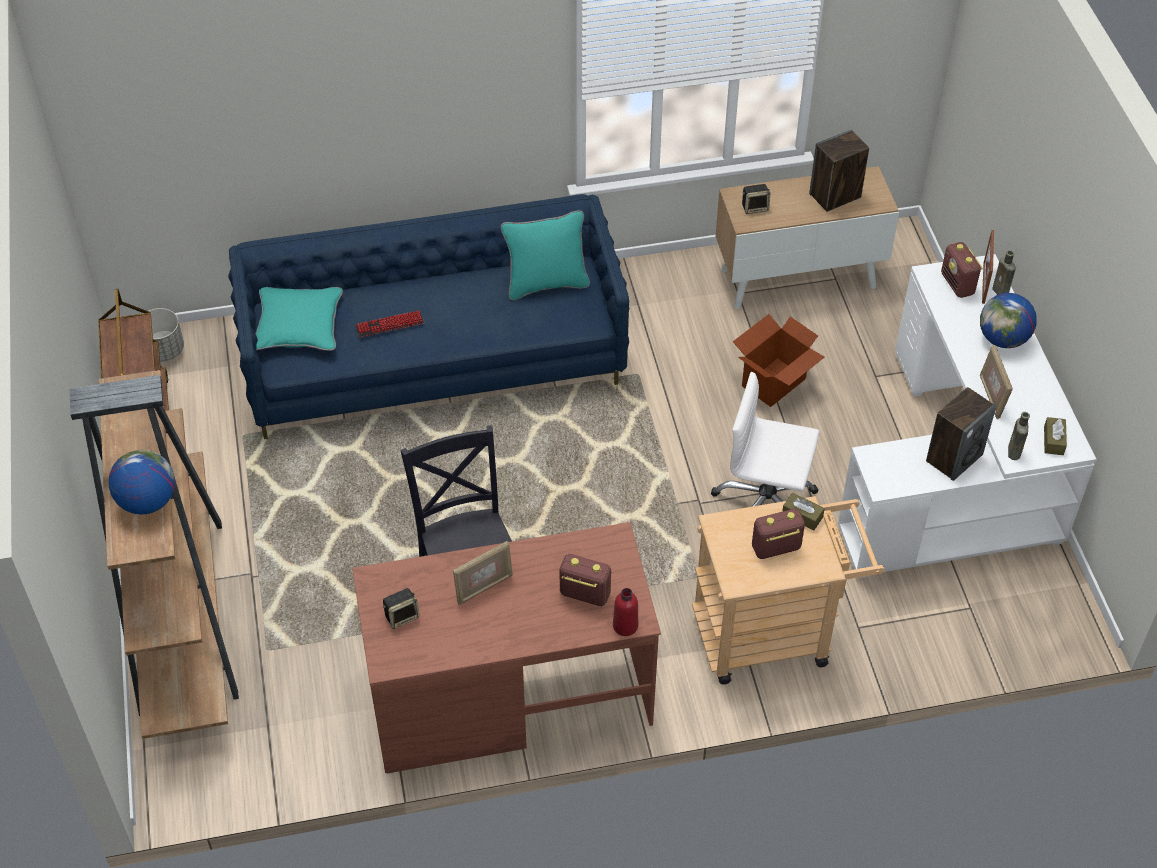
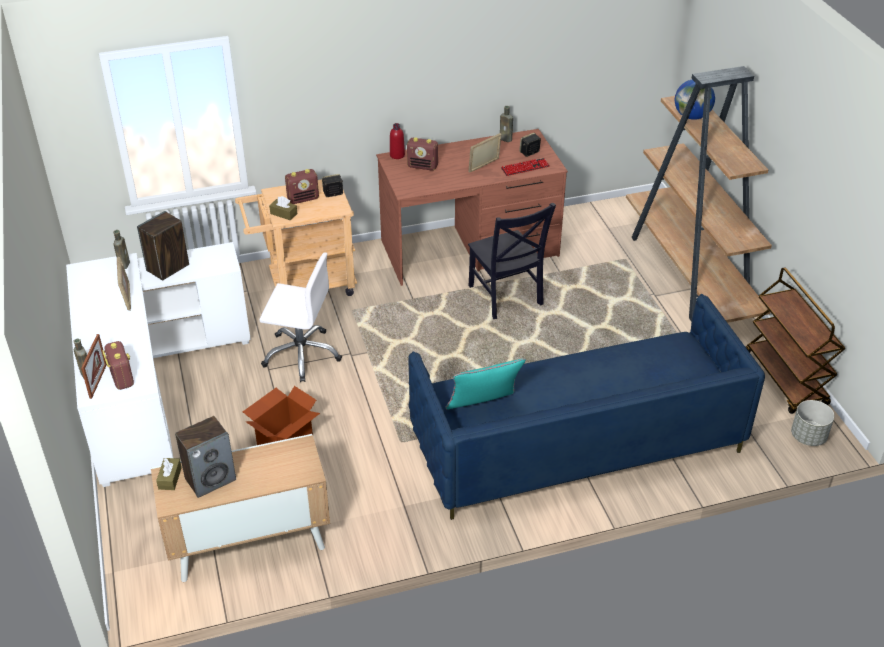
camera: 175 degrees right, 10 degrees down
turquoise pillow [255,287,343,351] -> none
keyboard [356,311,424,337] -> keyboard moved to [501,158,550,176]
speaker [742,184,770,214] -> speaker moved to [322,174,343,197]
globe [980,293,1037,348] -> none
brown tissue box [1044,417,1067,455] -> brown tissue box moved to [156,458,182,490]
none -> brown bottle [500,106,513,142]

